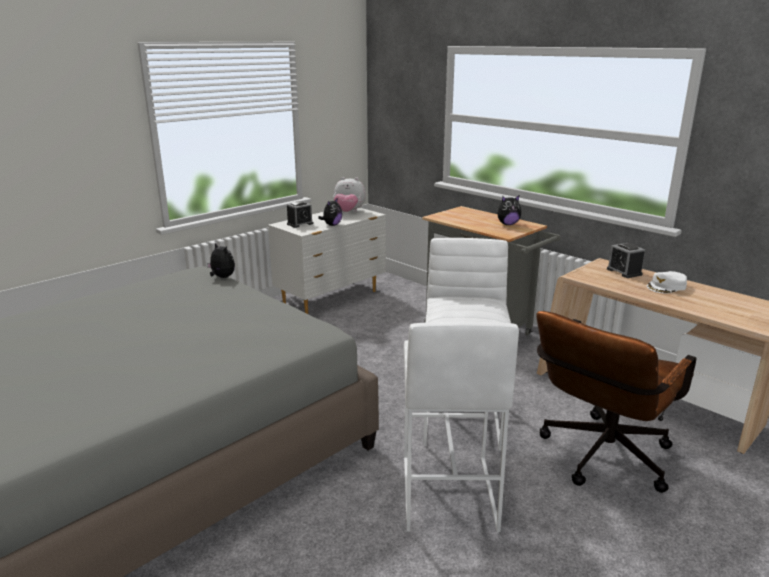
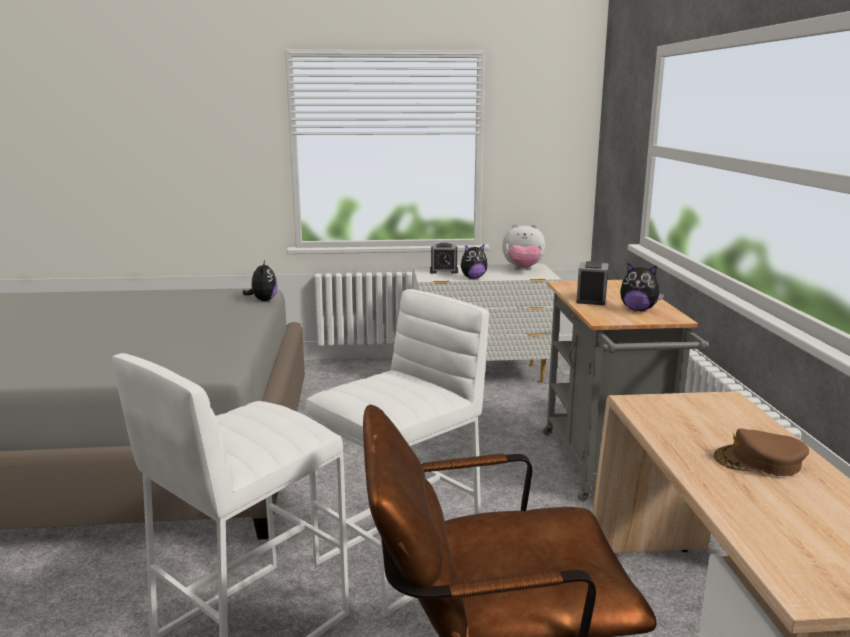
camera: 40 degrees right, 5 degrees down
plush toy [333,177,366,212] -> plush toy turned 45 degrees counterclockwise [502,224,545,269]
alarm clock [607,243,645,278] -> alarm clock moved to [576,261,609,305]
white cap [647,271,687,293] -> brown cap [714,428,809,476]

